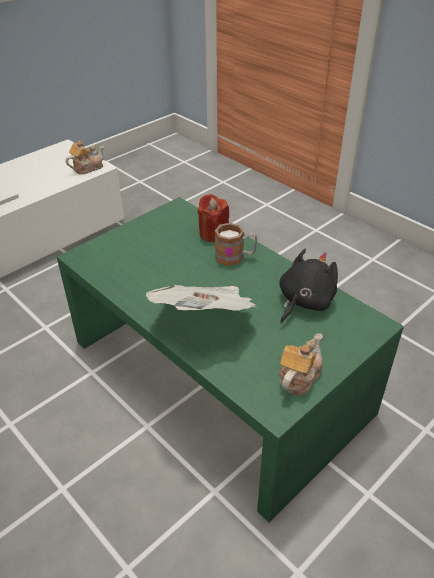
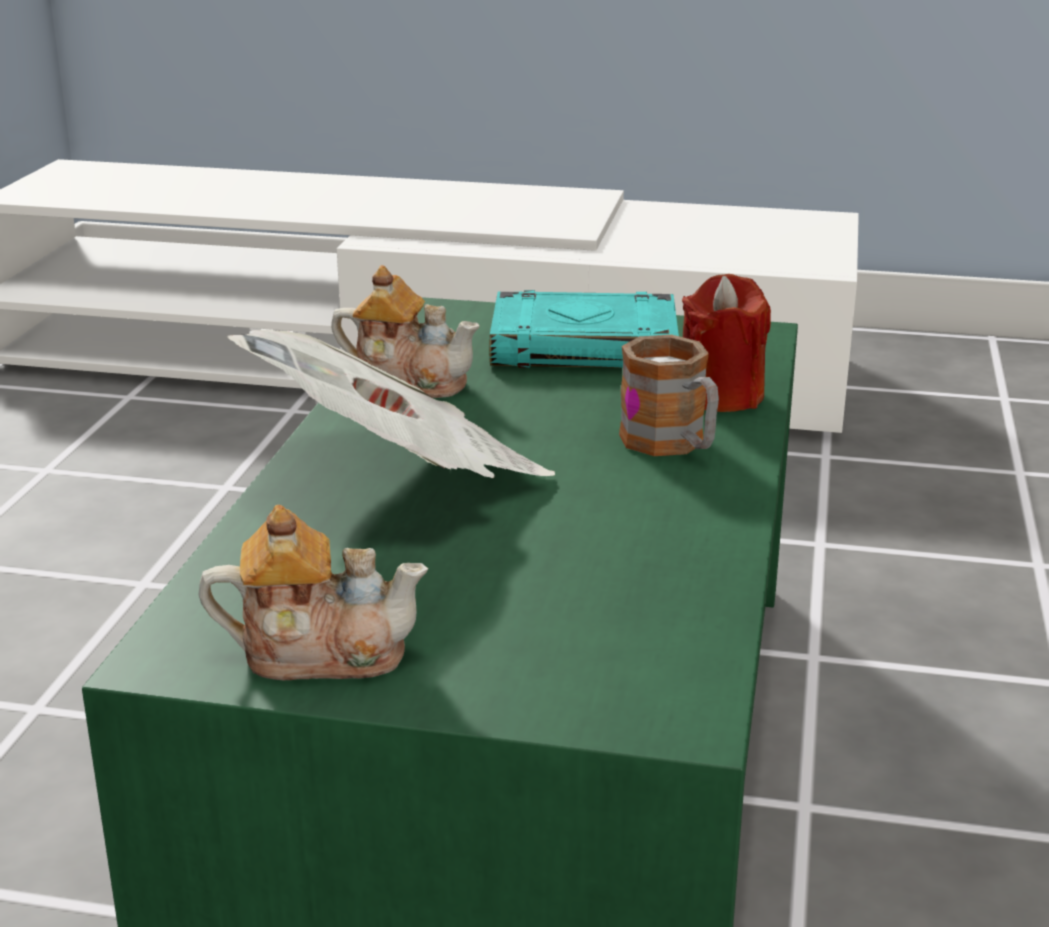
camera: 55 degrees right, 15 degrees down
teapot [66,141,104,174] -> teapot moved to [331,265,479,398]
black plush toy [279,249,338,324] -> none
none -> turquoise book [489,290,679,368]

